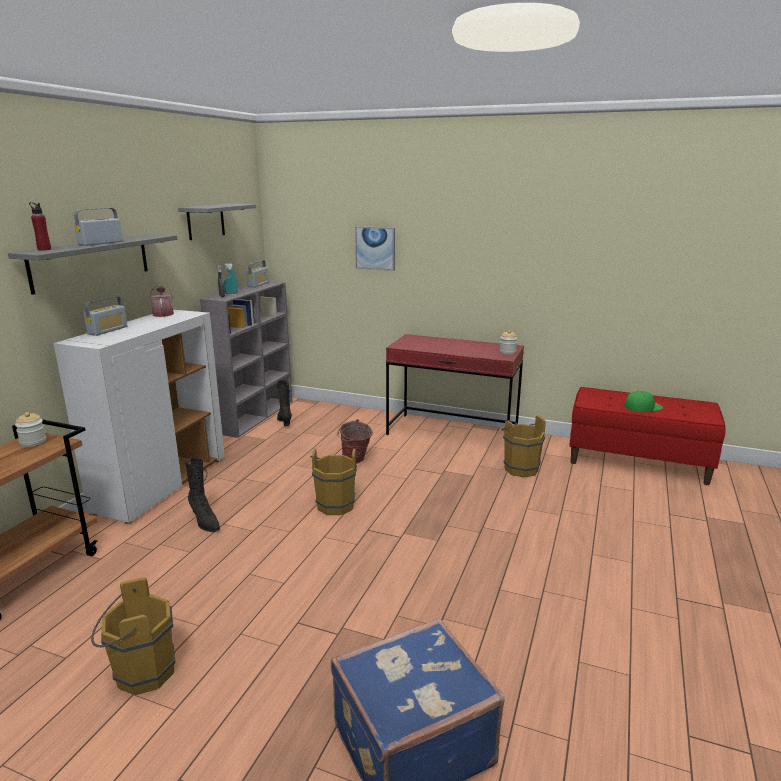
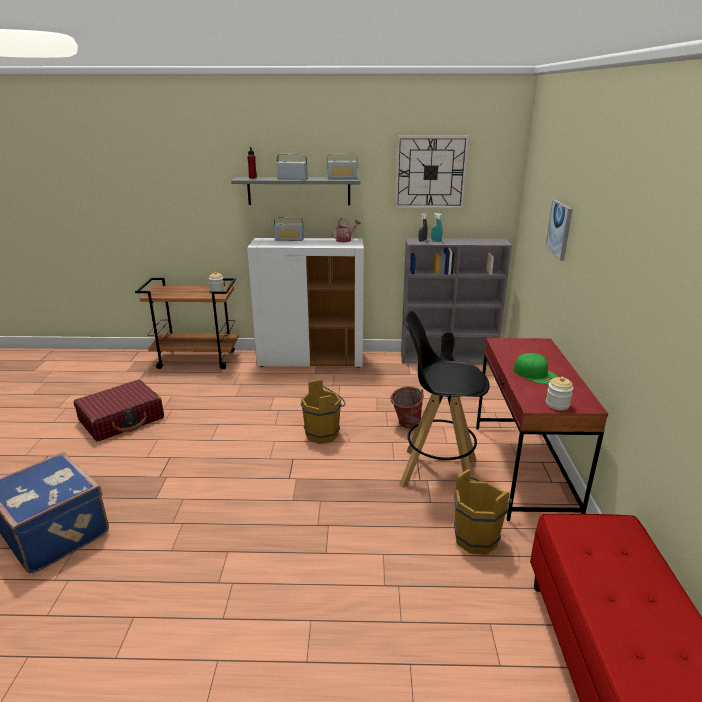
camera: 70 degrees right, 5 degrees up
brown bucket [91,578,175,695] -> red suitcase [74,380,164,442]
grey shelf [178,204,256,240] -> wall clock [395,135,469,209]
black boot [185,458,220,532] -> none
radio [246,260,269,287] -> radio moved to [327,153,358,179]
green cap [624,391,663,412] -> green cap moved to [513,353,558,384]
none -> black stool [399,311,490,488]

